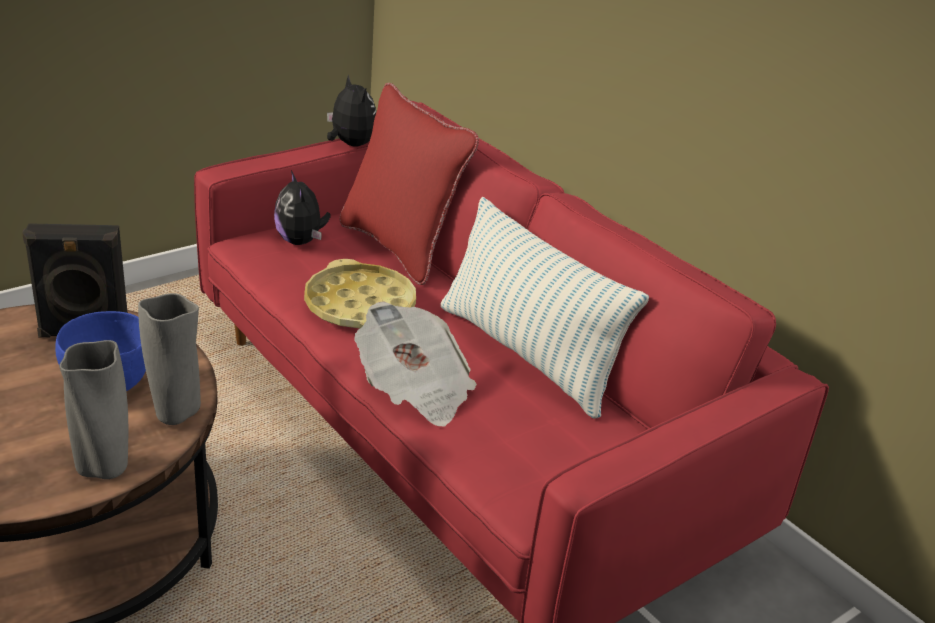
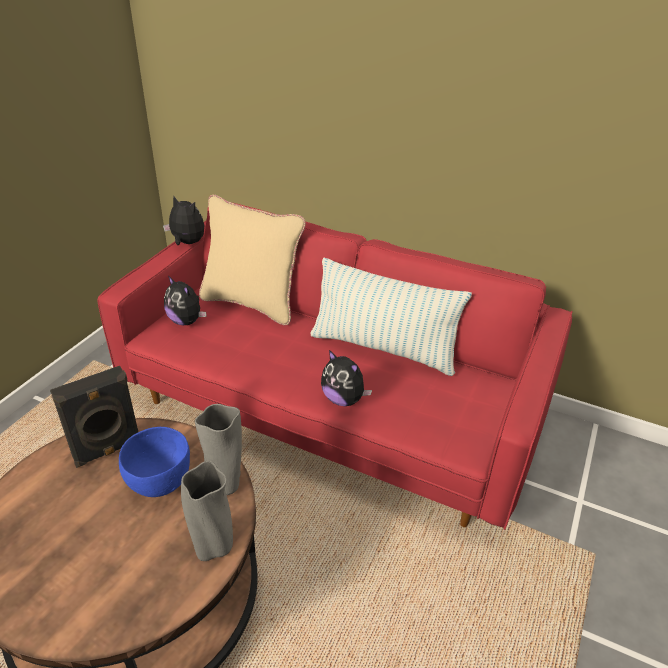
camera: 25 degrees left, 5 degrees up
yellow tray [304,259,416,329] -> none
red pillow [339,83,479,285] -> beige pillow [199,195,306,325]
newspaper [354,302,477,426] -> plush toy [321,350,372,406]

